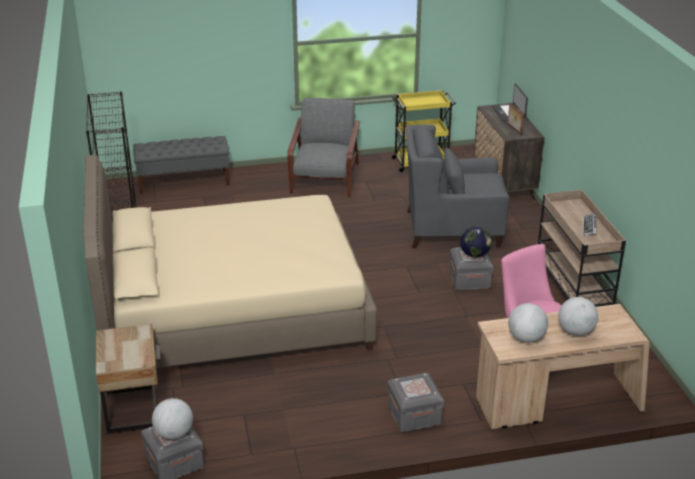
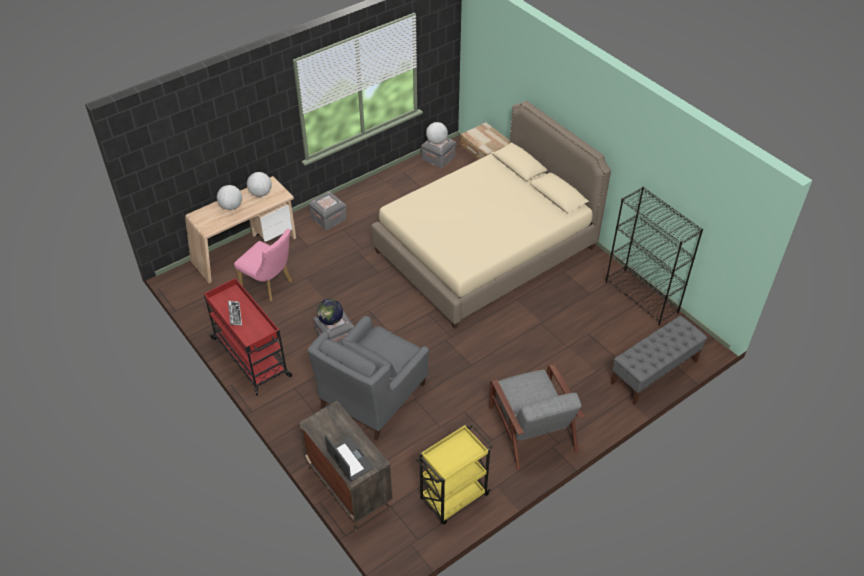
camera: 155 degrees right, 15 degrees up
grey armchair [406,124,509,248] -> grey armchair turned 150 degrees clockwise [308,316,430,440]
picture frame [508,102,525,136] -> none
beige cart [538,190,626,307] -> red cart [204,278,292,395]

